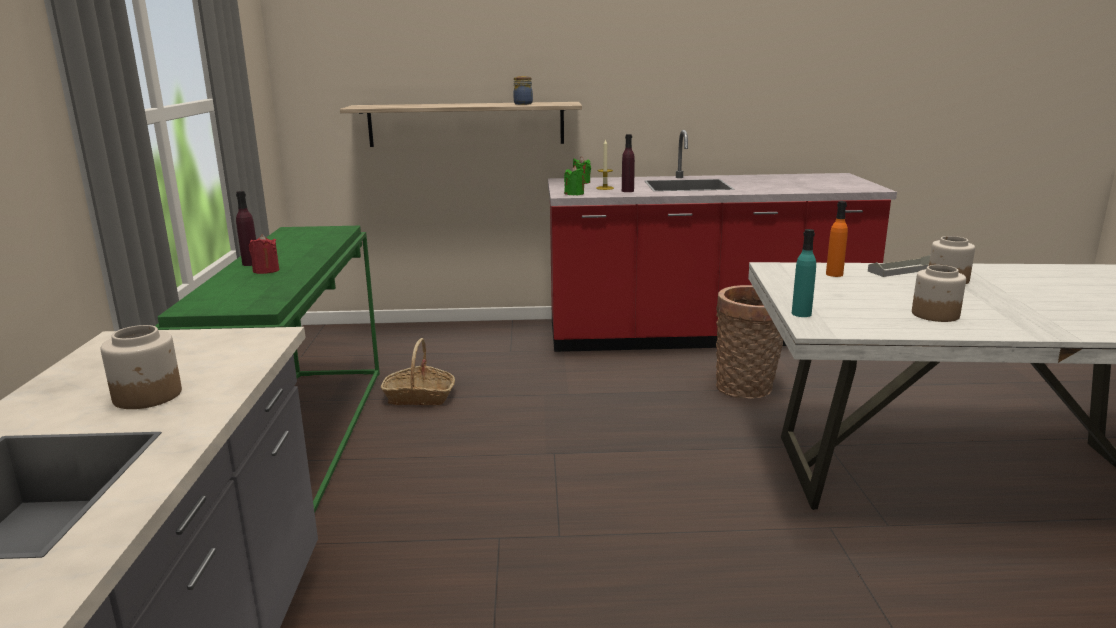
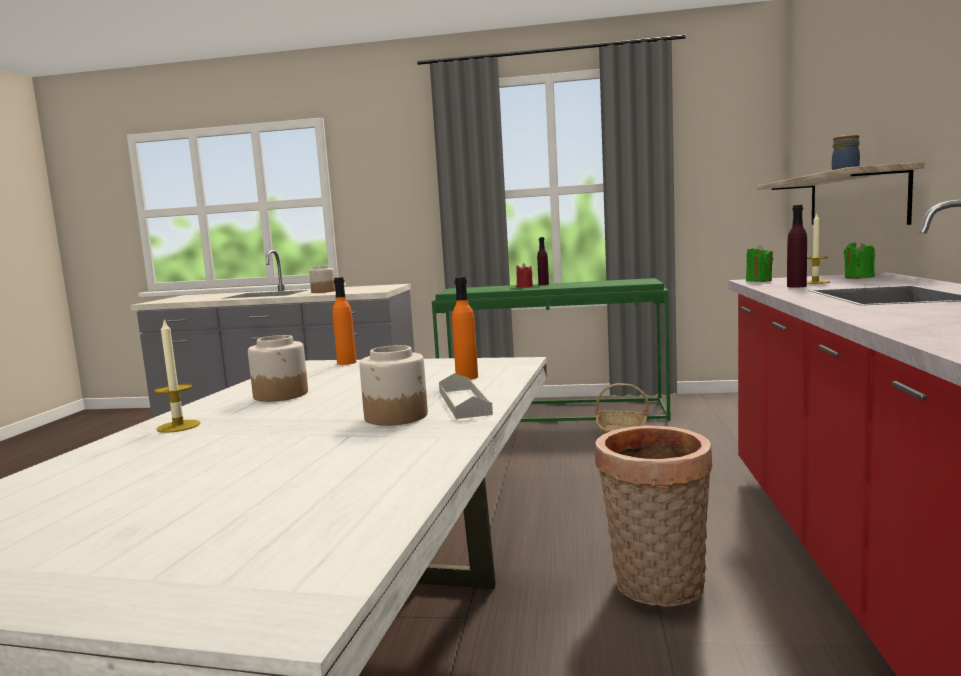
camera: 100 degrees right, 10 degrees down
turquoise bottle [792,229,816,317] -> orange bottle [333,277,356,365]
none -> candle [155,318,201,433]

